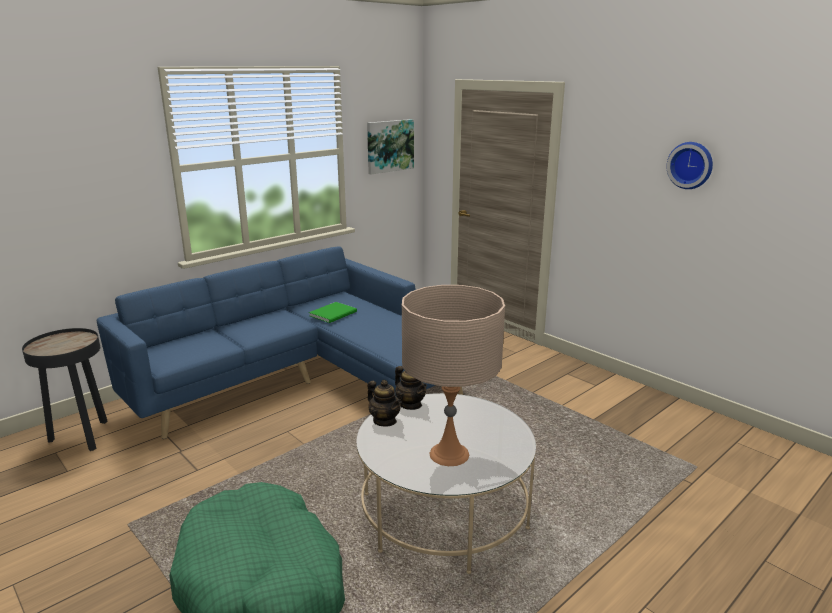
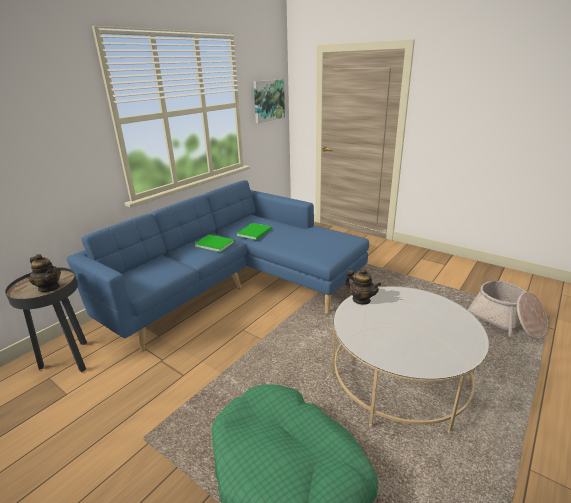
camera: 10 degrees left, 5 degrees up
teapot [367,380,402,427] -> teapot moved to [29,254,61,292]
beige table lamp [402,285,505,466] -> none
wall clock [667,142,713,189] -> none
none -> green book [194,235,235,252]
none -> basket [468,281,548,339]

